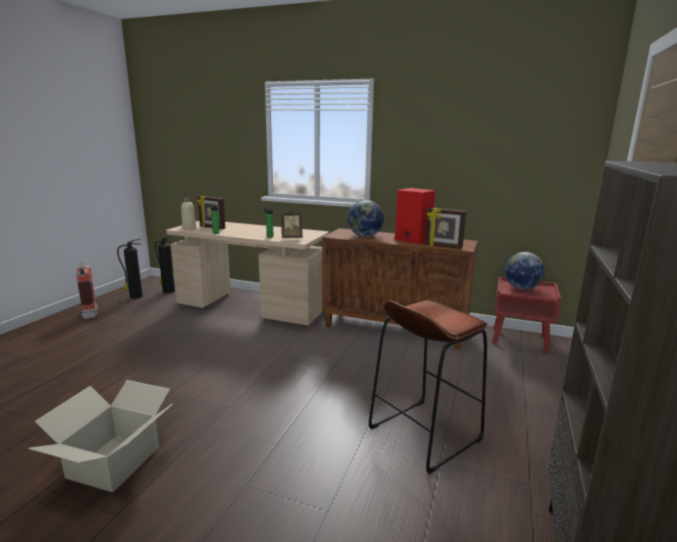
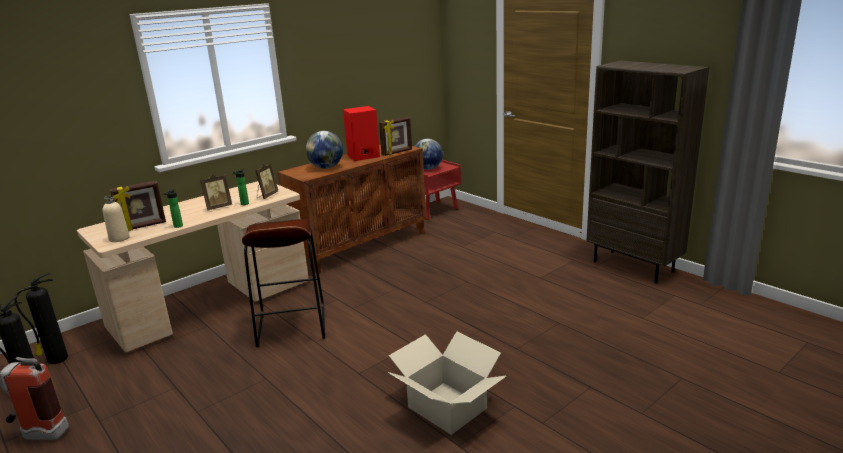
camera: 60 degrees left, 5 degrees up
brown stool [369,300,487,474] -> brown stool moved to [242,219,325,347]
none -> picture frame [200,174,232,210]

